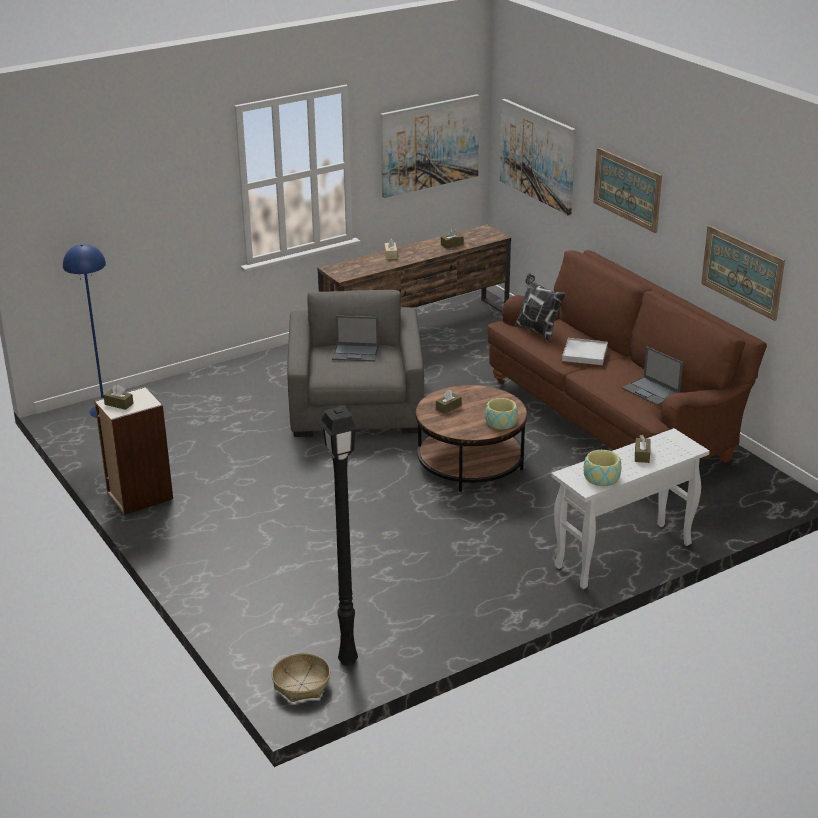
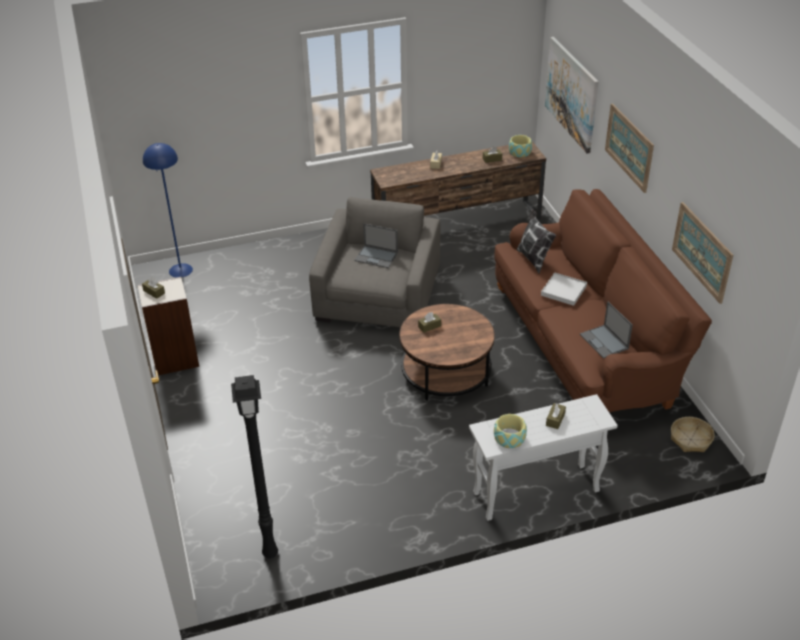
camera: 15 degrees right, 10 degrees up
basket [272,653,330,702] -> basket moved to [671,417,715,452]
picture [380,94,480,198] -> none
bowl [485,398,518,429] -> bowl moved to [509,135,532,157]

